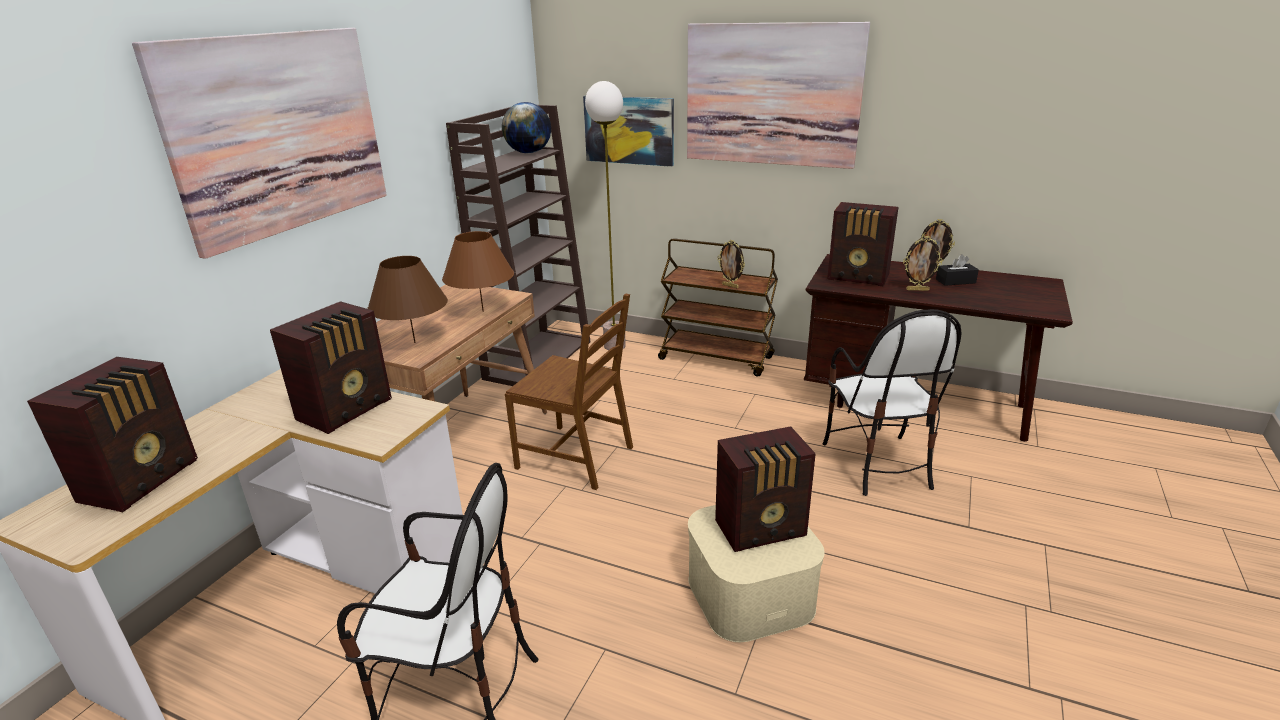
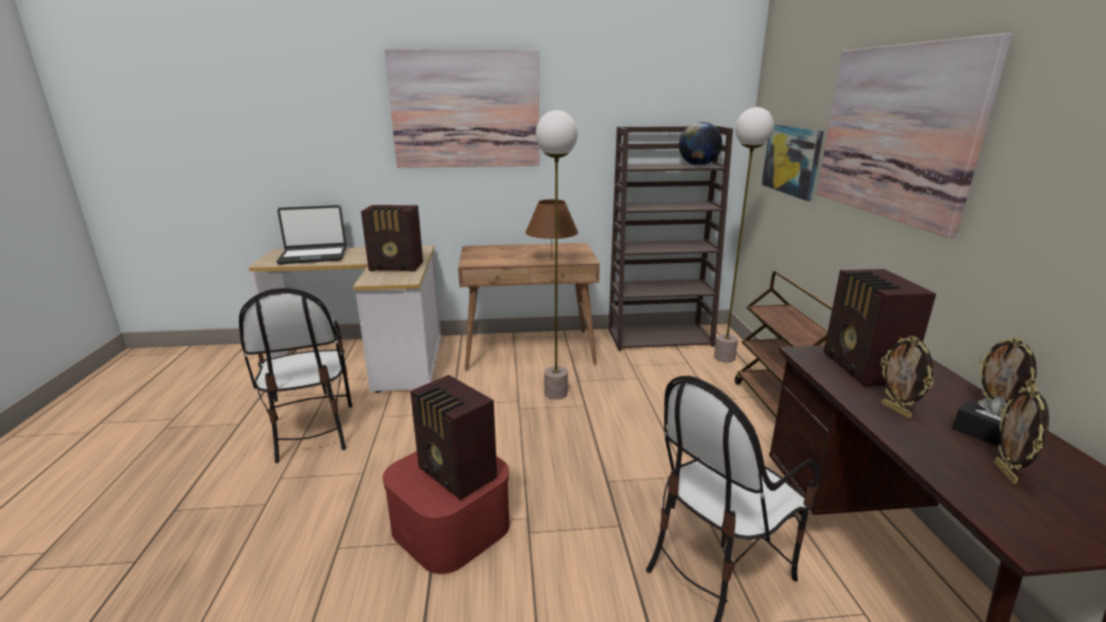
camera: 60 degrees right, 5 degrees down
radio [27,357,198,512] -> laptop [276,205,347,264]
brown table lamp [367,256,448,343] -> none
brown chair [505,294,633,490] -> floor lamp [536,110,578,400]
beige storage box [688,505,825,642] -> red storage box [382,451,510,574]
picture frame [717,240,745,288] -> picture frame moved to [994,386,1049,484]

